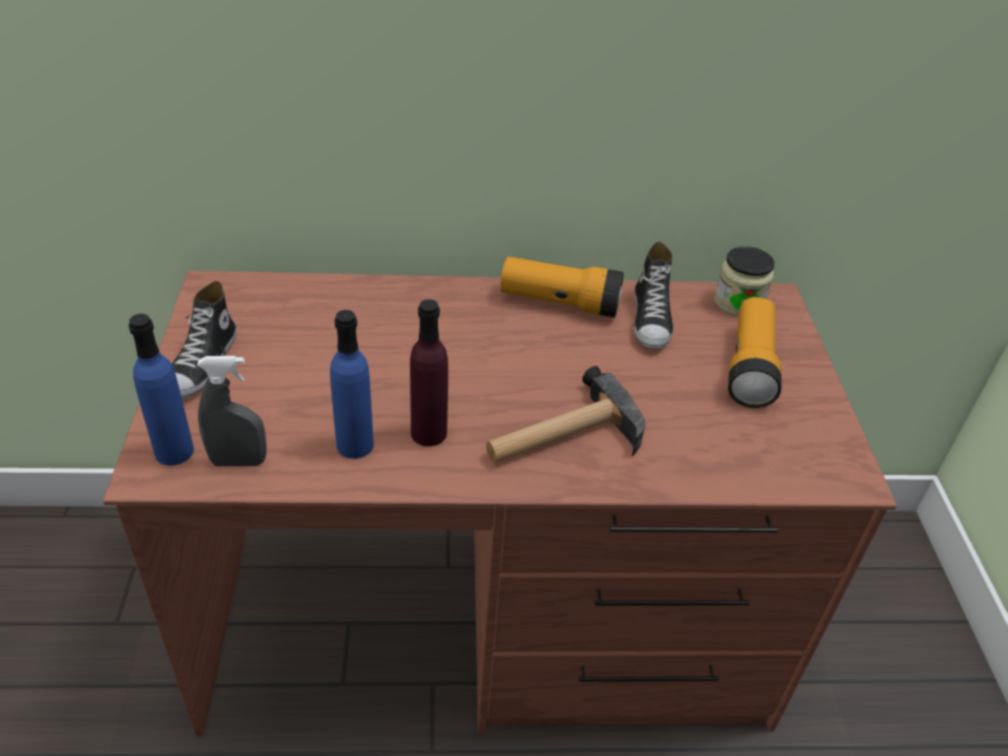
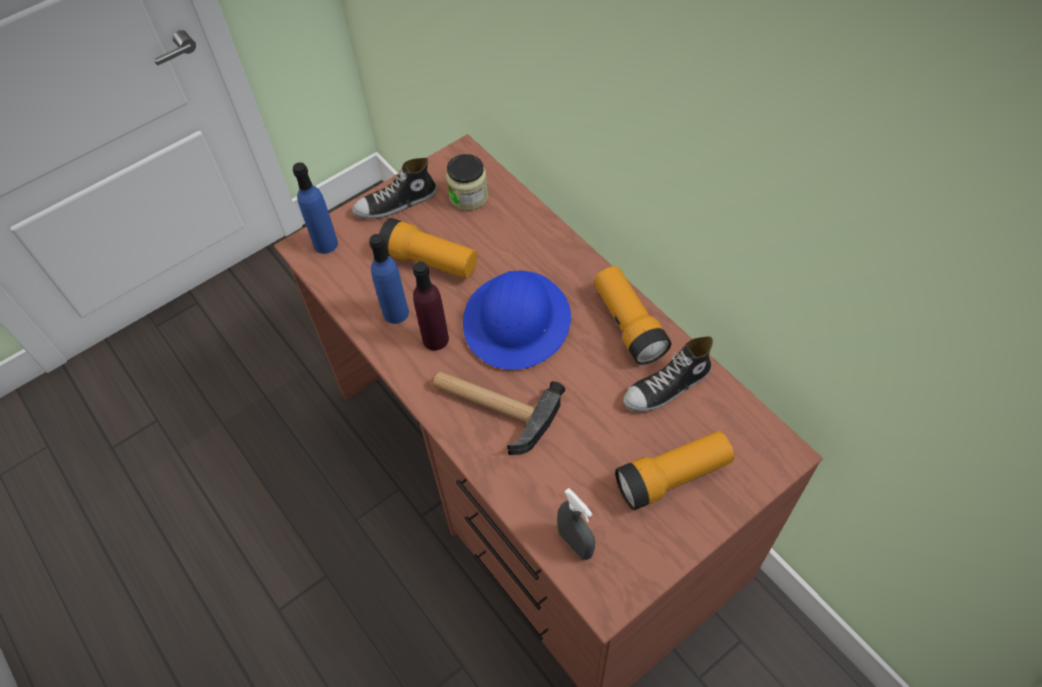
camera: 60 degrees right, 15 degrees up
grey spray bottle [197,356,267,466] -> grey spray bottle moved to [557,488,595,560]
jar [714,247,775,316] -> jar moved to [446,154,488,211]
none -> flashlight [379,218,477,279]
none -> blue hard hat [463,270,571,370]

